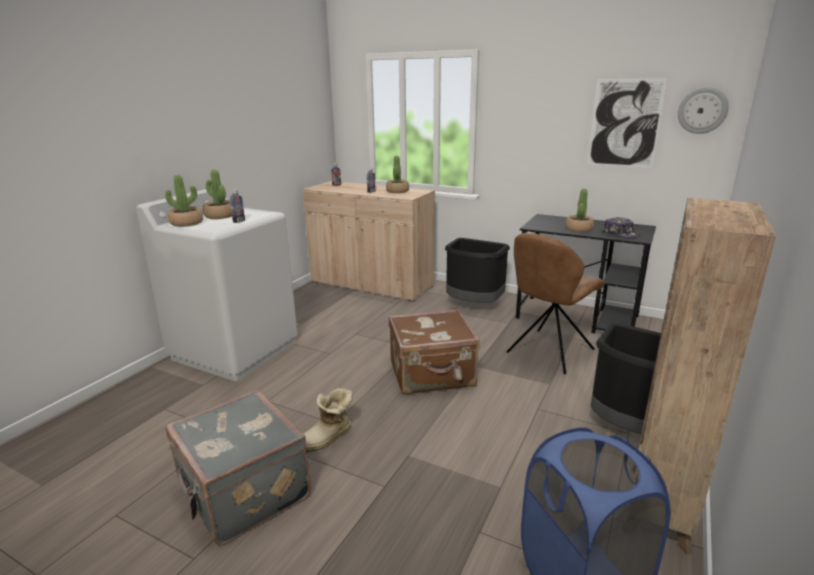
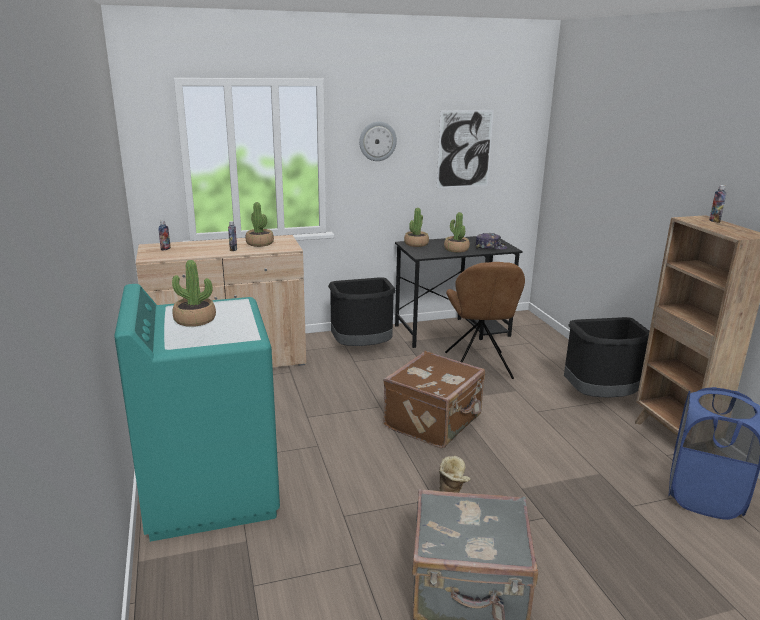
camera: 45 degrees left, 0 degrees up
white washing machine [136,189,298,381] -> turquoise washing machine [114,284,280,542]
potted plant [165,175,203,227] -> potted plant moved to [404,208,429,247]
bottle [230,189,245,223] -> bottle moved to [709,185,726,223]
wall clock [678,87,729,134] -> wall clock moved to [359,121,397,161]

